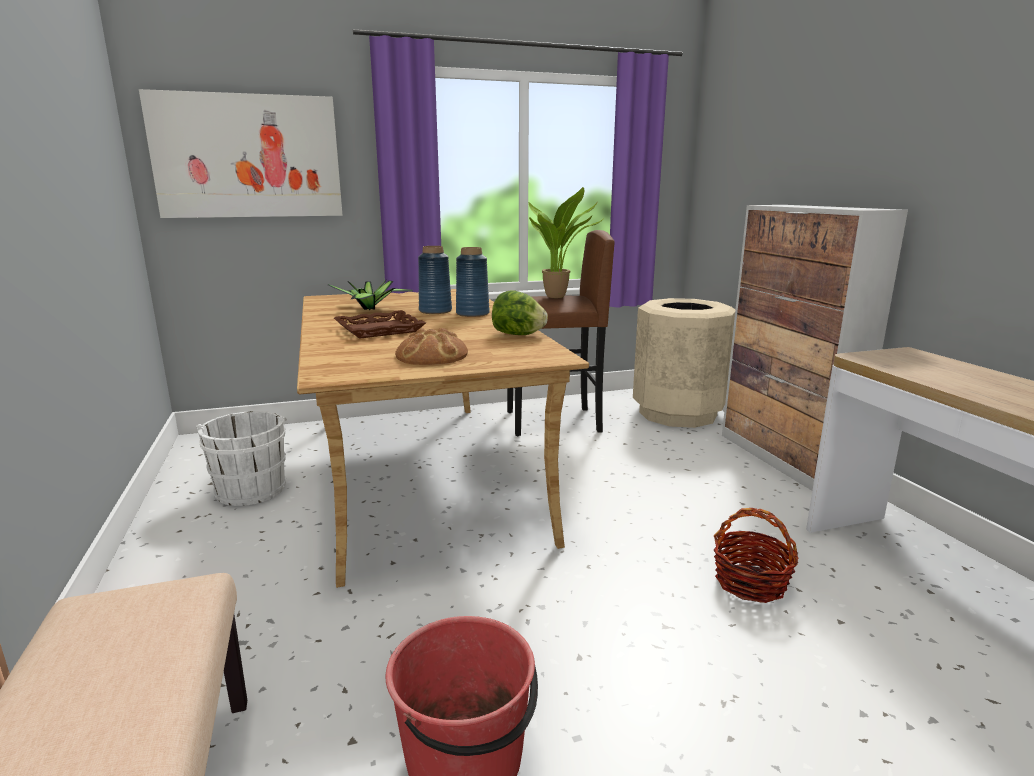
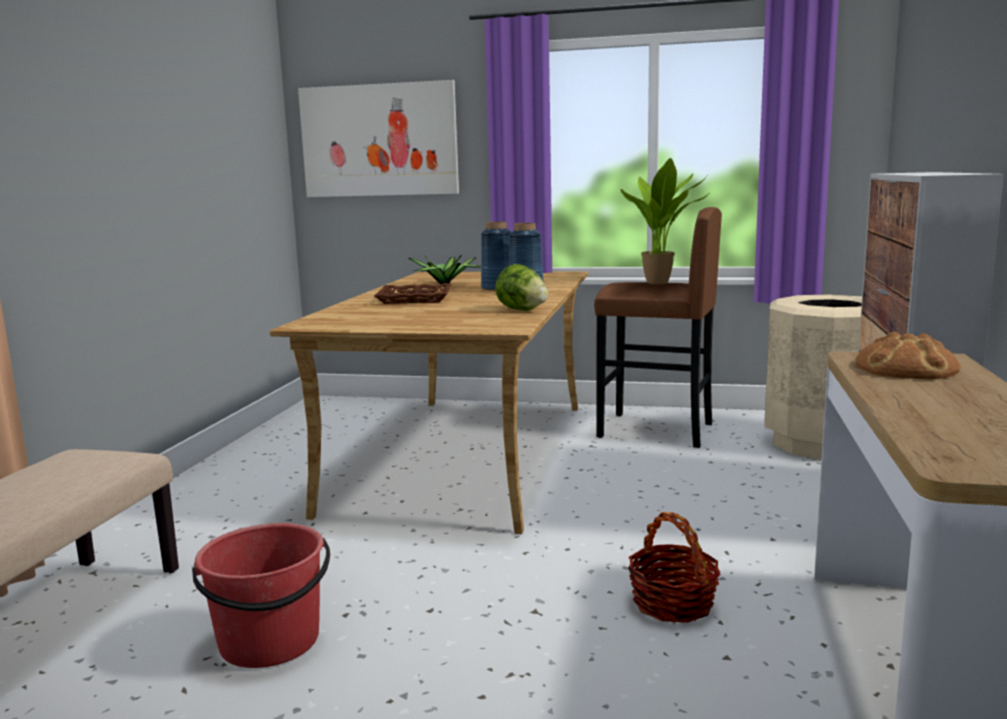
camera: 30 degrees right, 5 degrees down
white bucket [196,411,287,506] -> none
bread [395,328,468,365] -> bread moved to [855,332,961,379]

